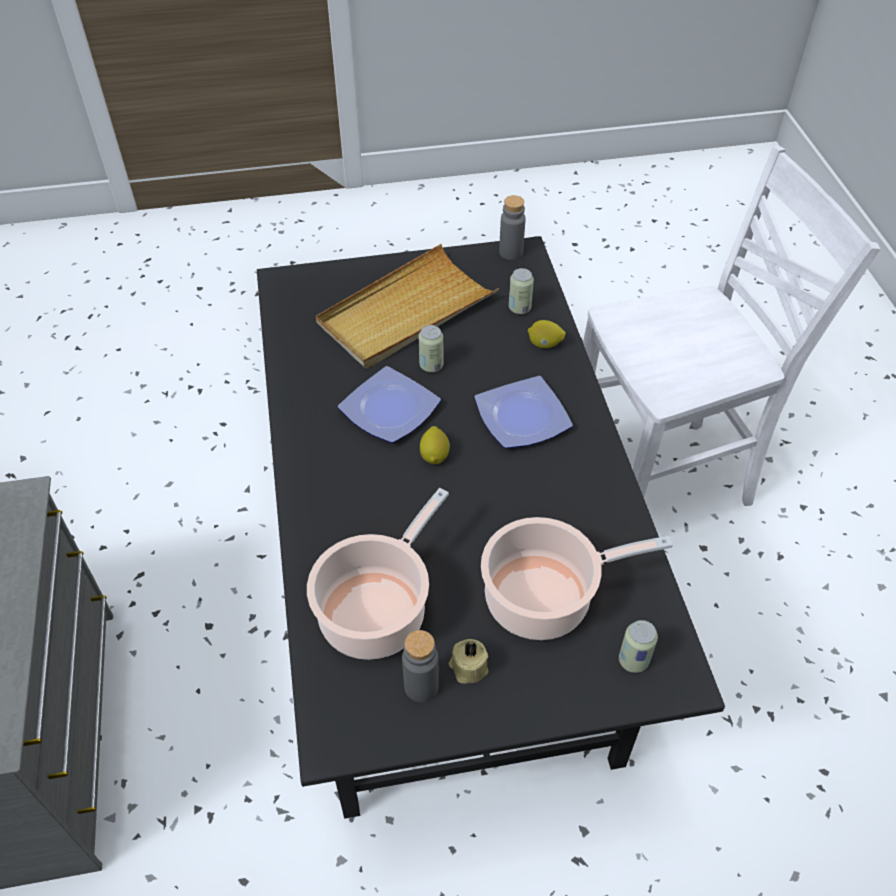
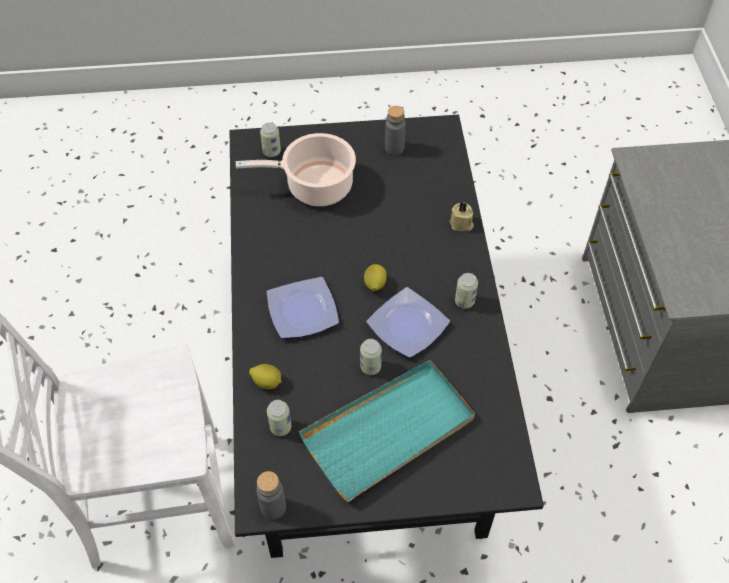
camera: 175 degrees left, 5 degrees up
cooking pot [307,488,449,660] -> none
beige tray [316,244,499,369] -> turquoise tray [299,360,475,502]
beige candle [449,639,489,684] -> beige candle moved to [450,202,474,231]
none -> can [455,273,478,309]

